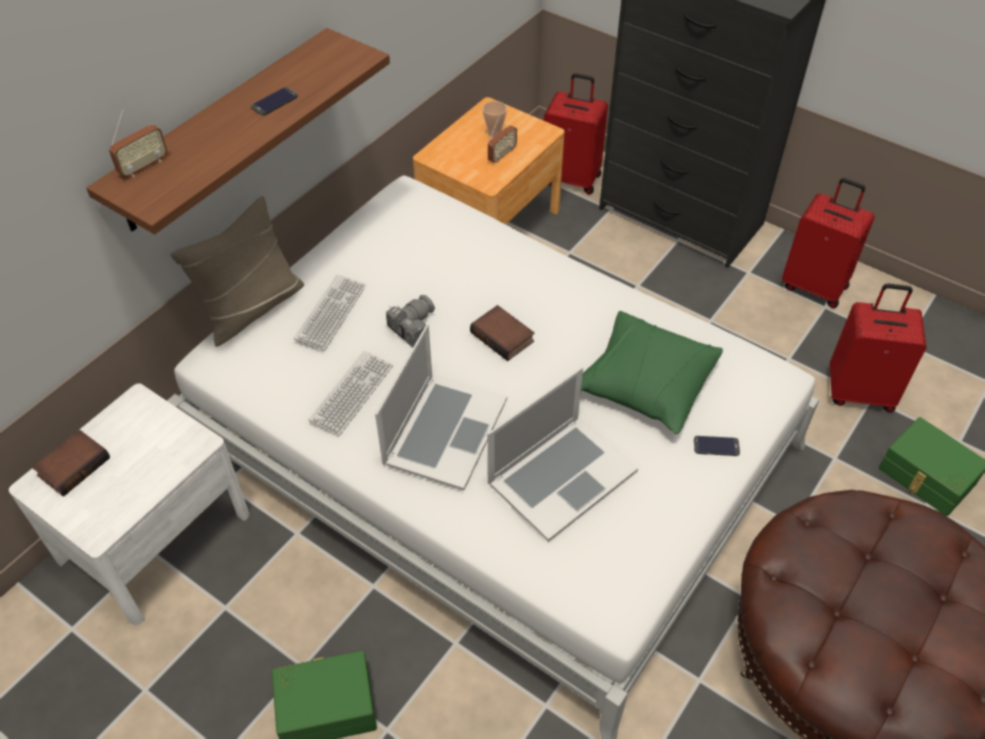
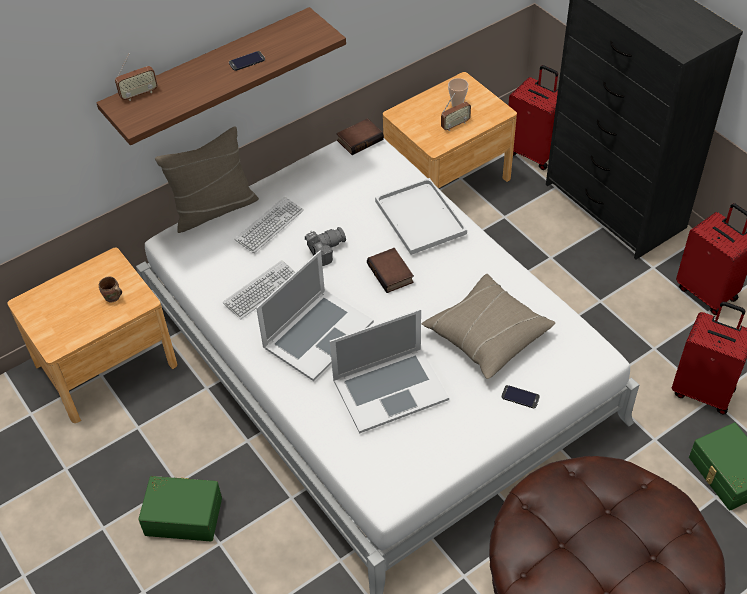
camera: 20 degrees right, 0 degrees up
white nightstand [9,383,250,625] -> brown nightstand [8,248,178,423]
book [32,430,110,496] -> book moved to [337,118,384,155]
green pillow [581,311,723,434] -> beige pillow [422,274,555,379]
none -> brown mug [99,277,122,303]
none -> white tray [375,178,467,255]

